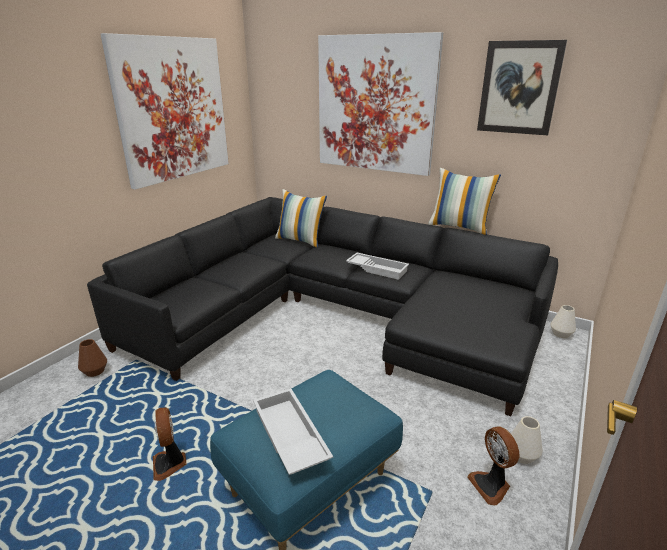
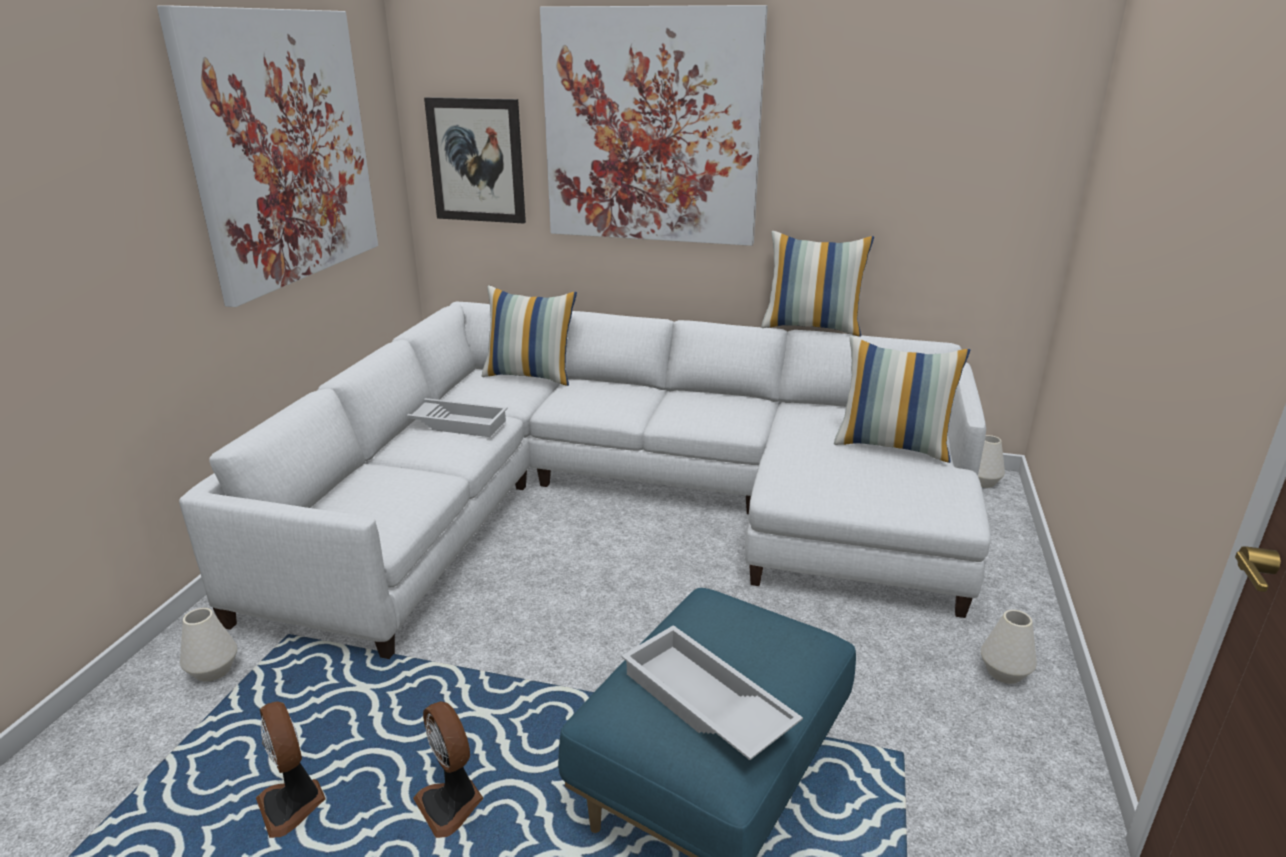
camera: 15 degrees left, 0 degrees up
brown vase [78,339,107,377] -> white vase [180,608,237,681]
black sofa [87,197,558,416] -> white sofa [179,302,991,659]
white tray [346,253,409,280] -> white tray moved to [407,398,508,437]
fan [467,427,519,506] -> fan moved to [256,701,326,838]
picture [477,40,567,135] -> picture moved to [424,97,526,223]
none -> pillow [834,336,970,463]

